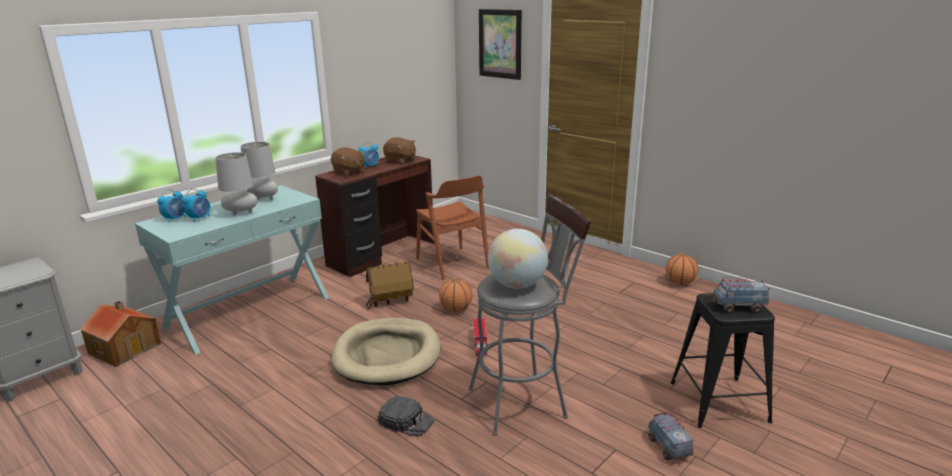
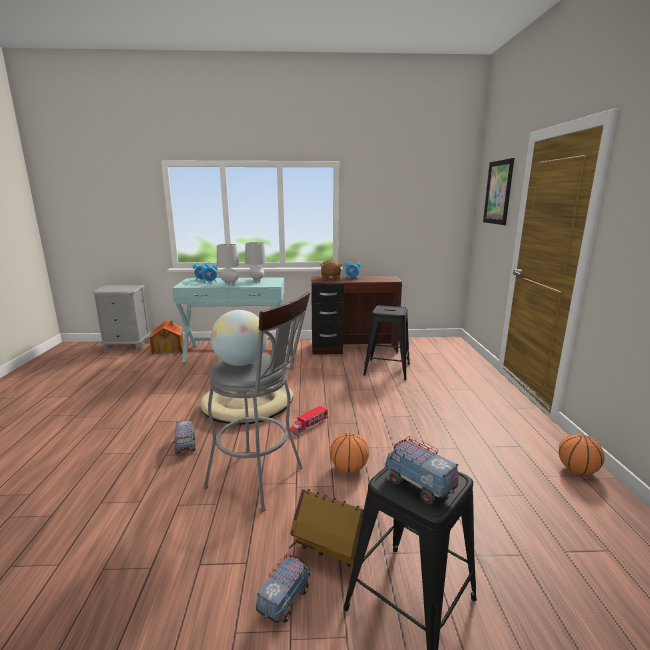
camera: 45 degrees right, 5 degrees down
toy house [365,261,414,310] -> toy house moved to [289,489,364,567]
black cap [378,396,435,437] -> toy truck [174,419,196,454]
brown plush toy [383,137,416,164] -> none
brown chair [416,176,489,280] -> black stool [363,305,410,380]
basketball [439,278,472,312] -> basketball moved to [330,432,369,473]

